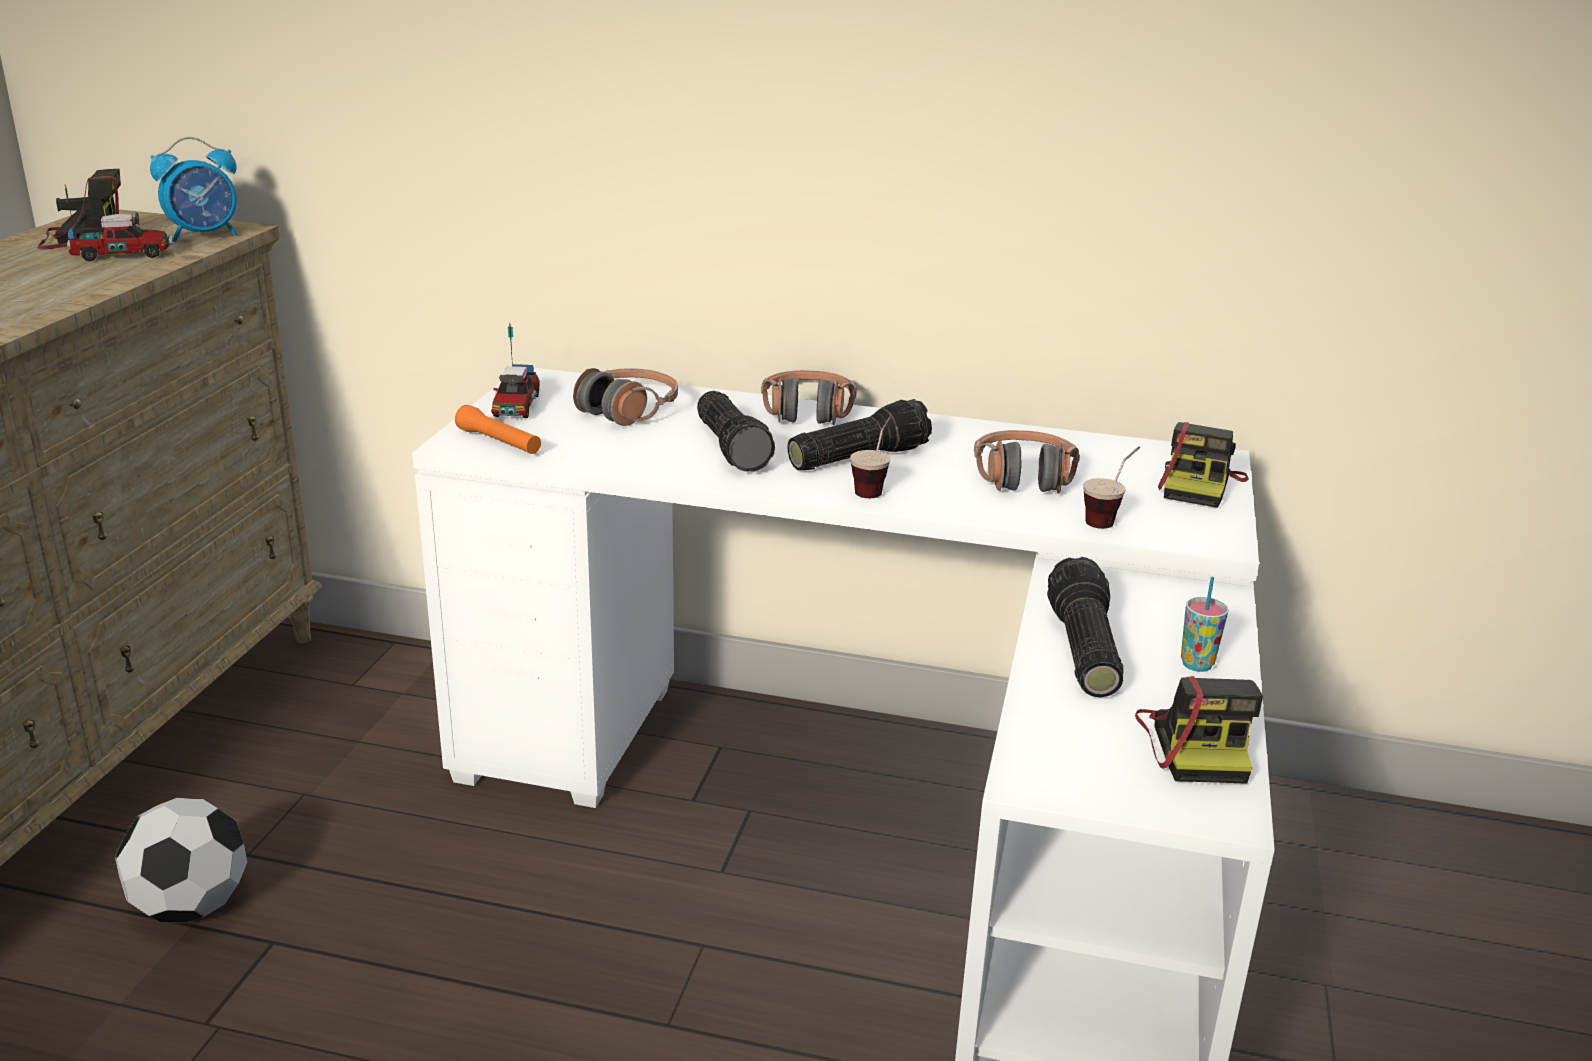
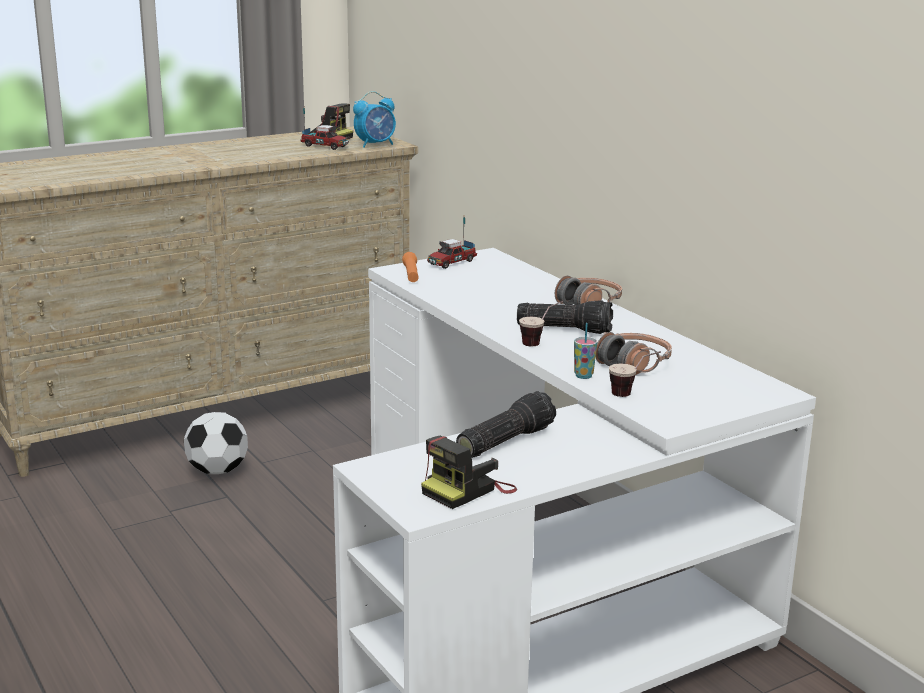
camera: 45 degrees right, 5 degrees down
alarm clock [150,137,238,242] -> alarm clock turned 45 degrees counterclockwise [353,91,396,148]
headphones [573,368,678,426] -> none
flashlight [697,391,775,472] -> none
camera [1158,422,1249,508] -> none
cup [1181,577,1228,672] -> cup moved to [574,323,597,379]

